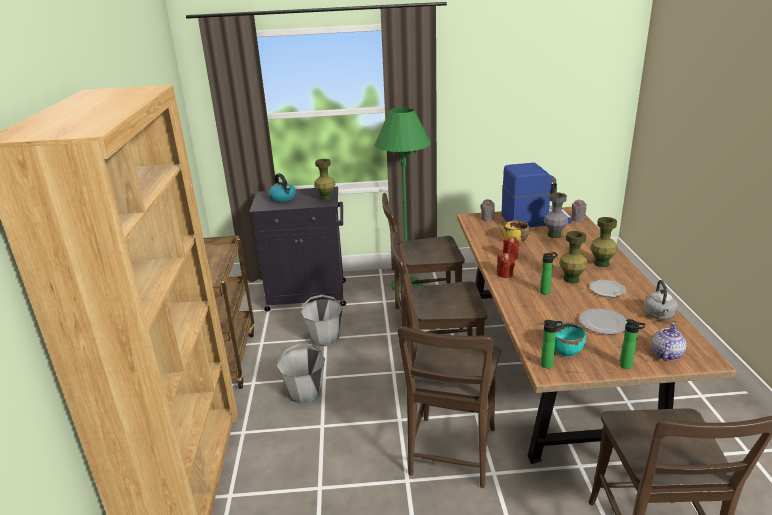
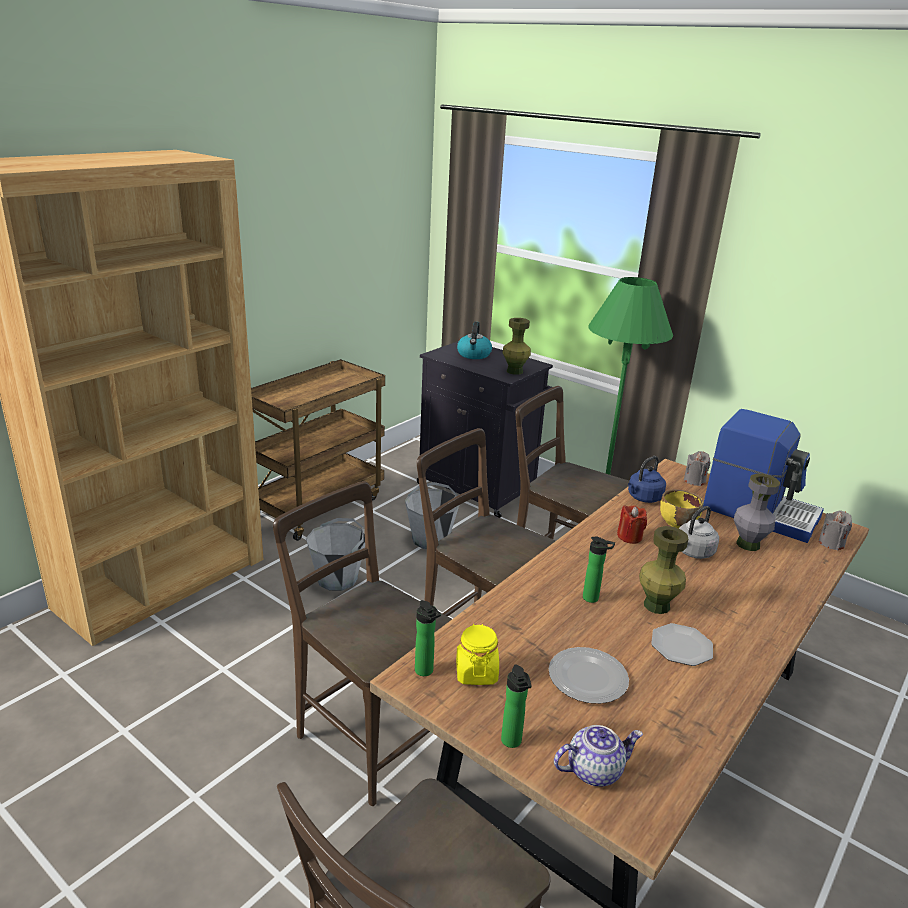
camera: 40 degrees right, 0 degrees up
brown chair [398,326,501,488] -> brown chair turned 75 degrees clockwise [273,481,452,806]
red candle [497,253,515,278] -> none
turquoise bowl [555,322,586,357] -> yellow jar [456,624,499,685]
green vase [590,217,617,267] -> none
grey kettle [644,280,677,320] -> grey kettle moved to [679,506,719,559]
none -> blue kettle [628,456,666,503]

